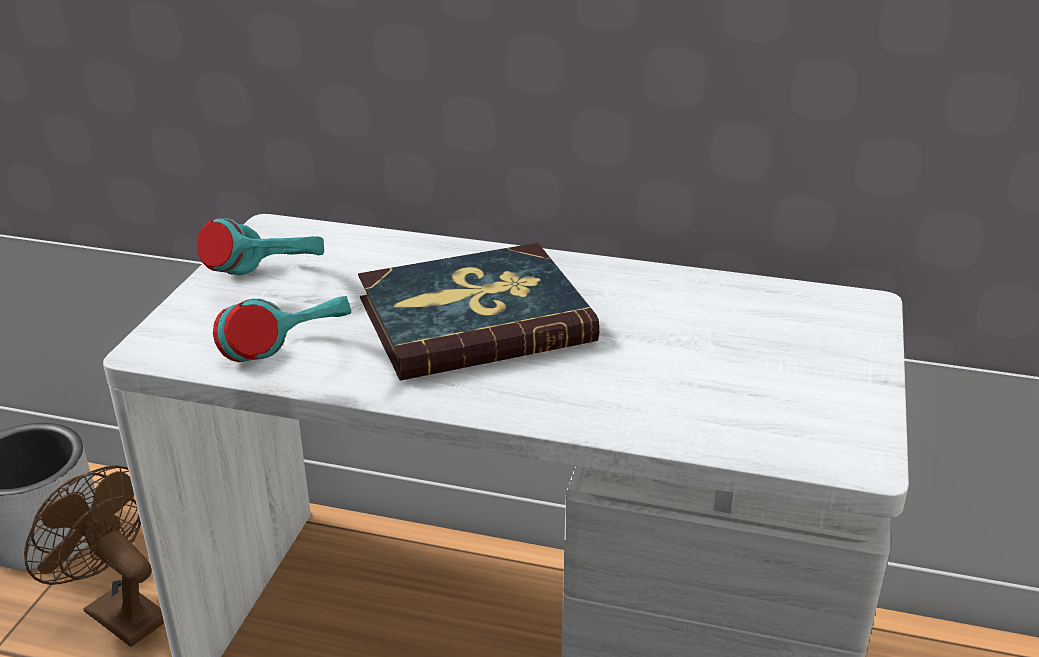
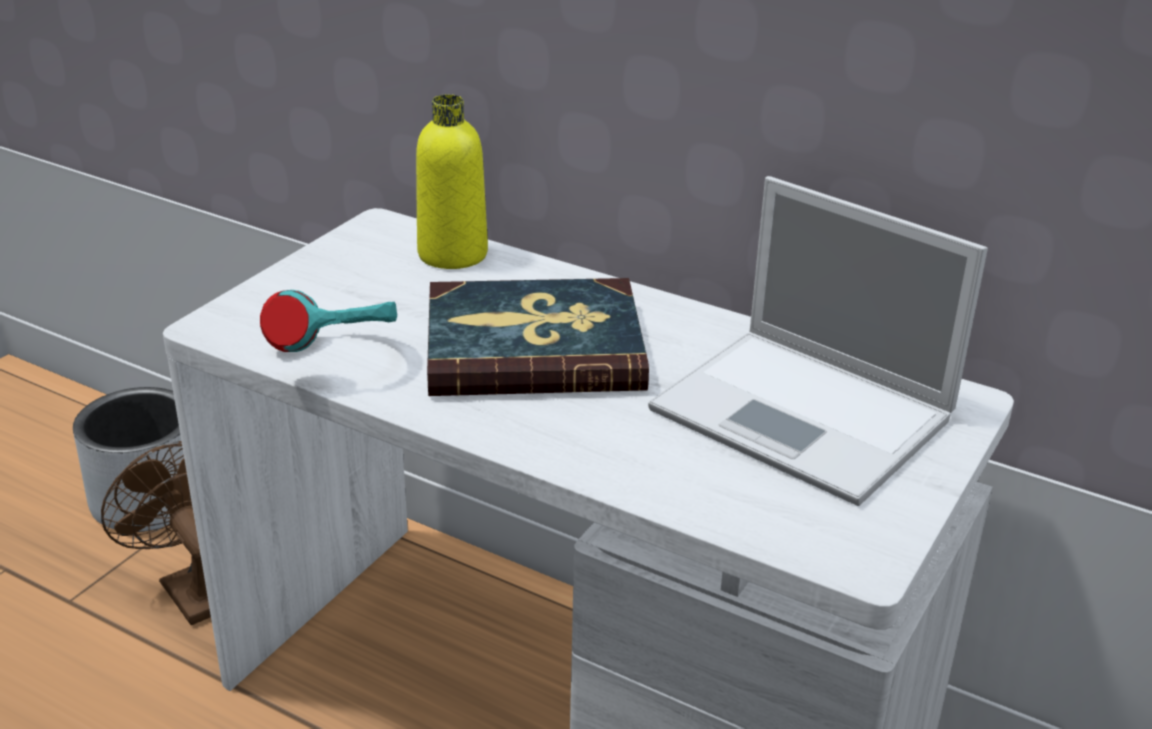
camera: 15 degrees right, 0 degrees up
turquoise headphones [197,218,324,275] -> none
none -> yellow bottle [416,94,488,269]
none -> laptop [648,176,988,506]

